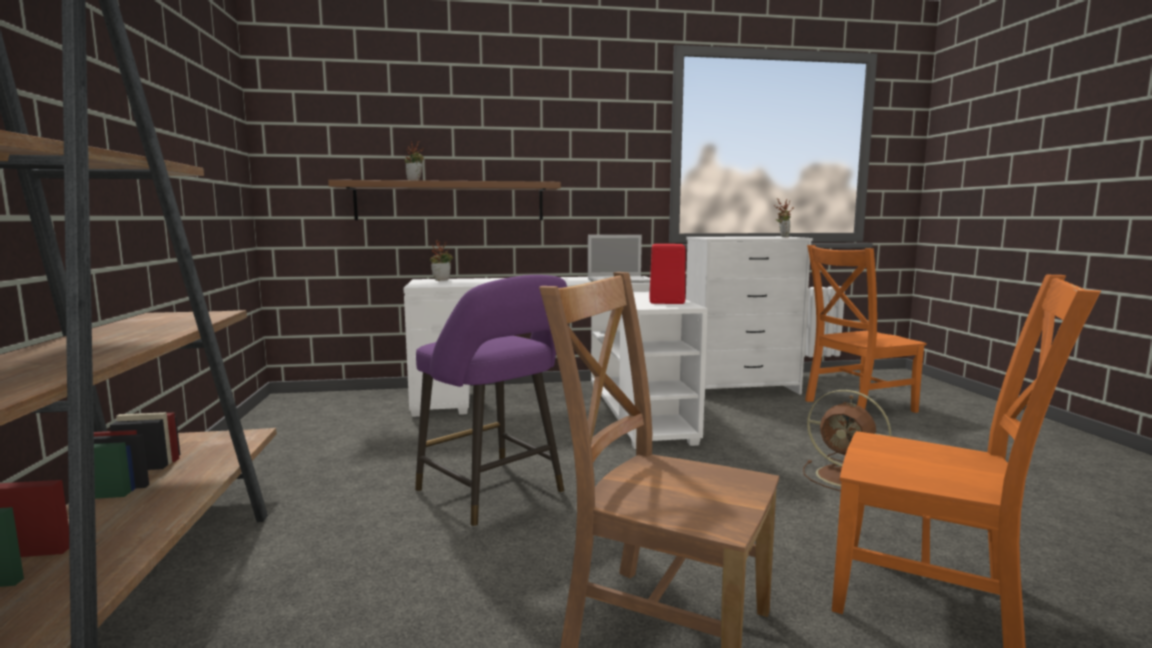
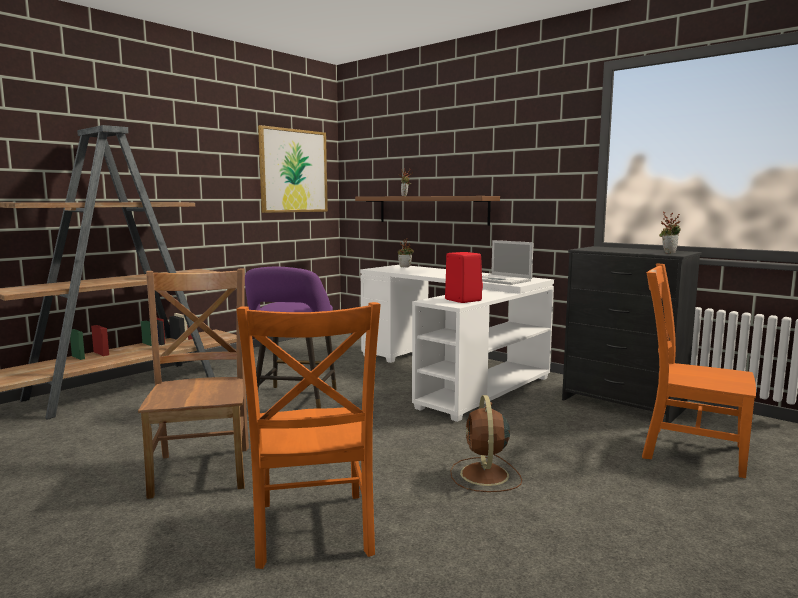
camera: 50 degrees right, 0 degrees up
white dresser [686,236,813,399] -> black dresser [562,246,702,423]
none -> picture [258,125,328,213]

